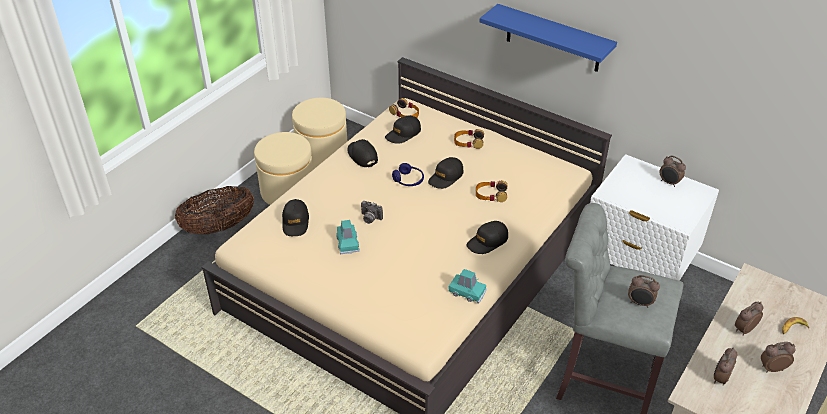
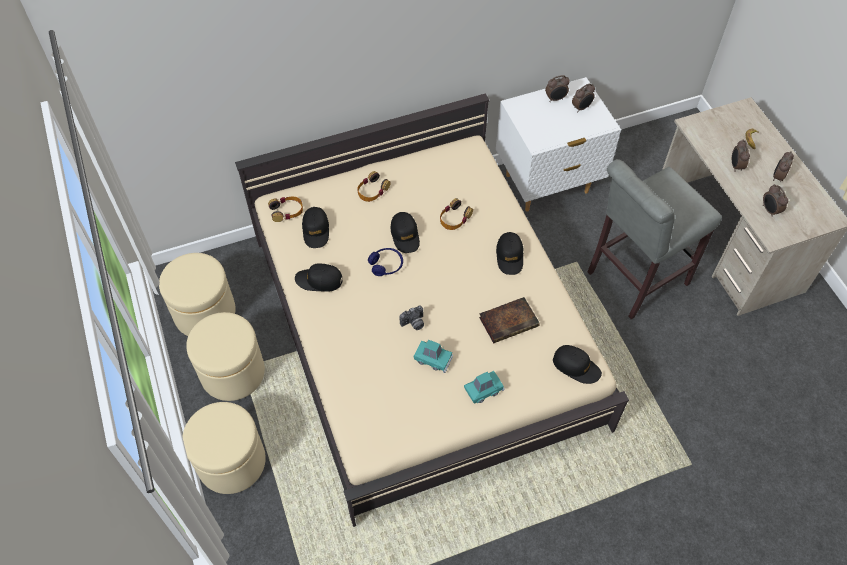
camera: 55 degrees left, 15 degrees up
basket [175,186,254,234] -> beige ottoman [182,402,266,494]
black cap [282,199,309,236] -> black cap moved to [553,345,602,384]
turquoise toy car [448,269,487,304] -> turquoise toy car moved to [464,371,505,404]
blue shelf [479,4,617,72] -> none
alarm clock [628,275,660,308] -> alarm clock moved to [572,83,595,112]
none -> book [479,297,540,343]

